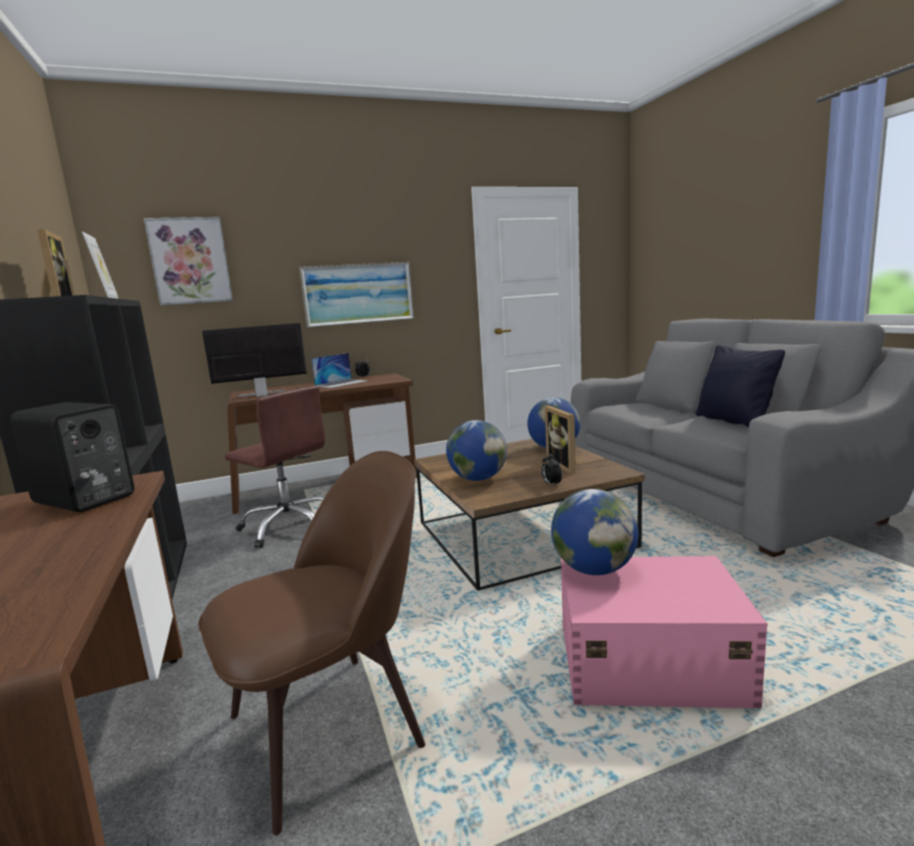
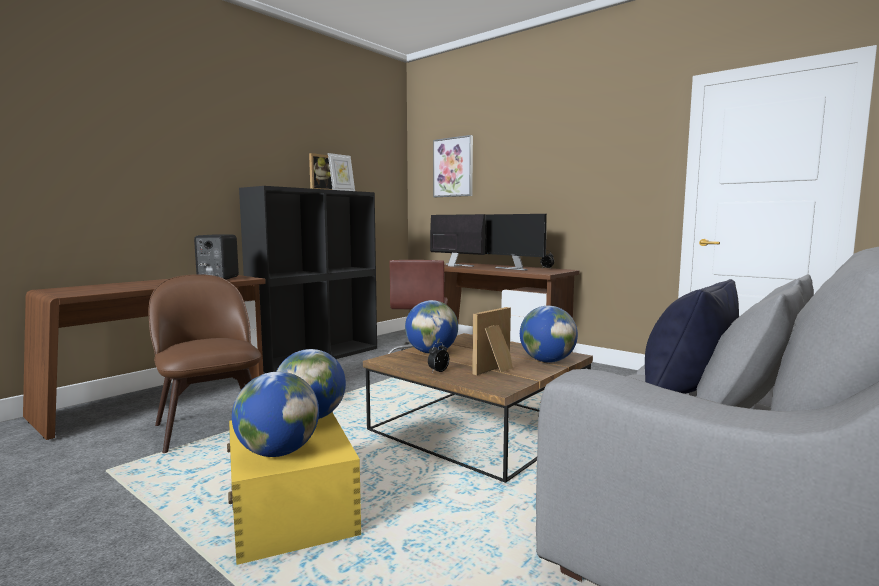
camera: 60 degrees right, 5 degrees down
brown chair [198,451,425,835] -> brown chair turned 150 degrees counterclockwise [148,274,262,453]
picture [299,262,414,328] -> none
laptop [311,353,367,388] -> monitor [485,214,547,271]
pink storage box [561,556,768,708] -> yellow storage box [227,412,361,565]
none -> globe [232,372,319,457]

